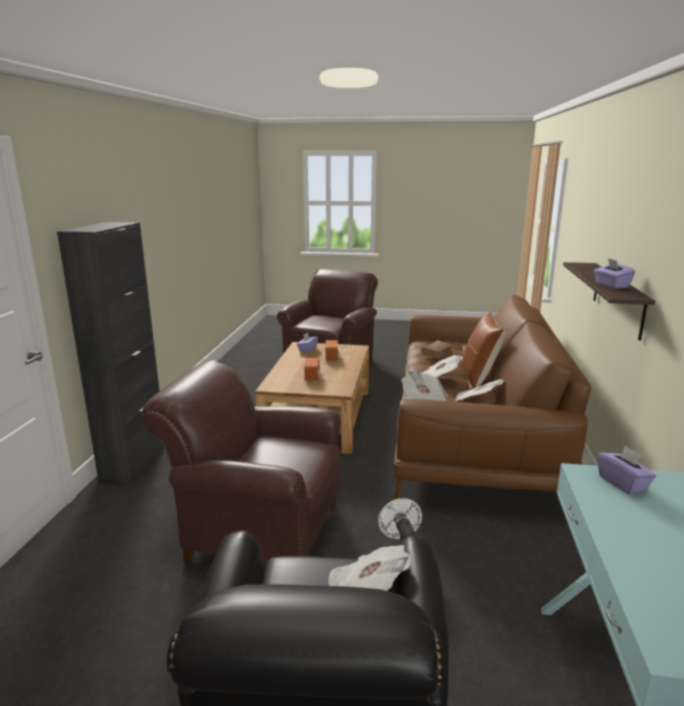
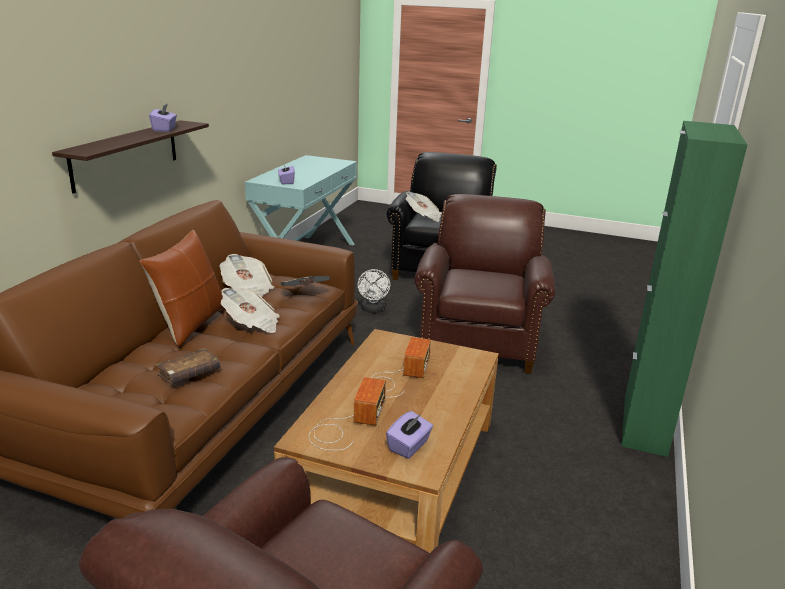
camera: 170 degrees left, 5 degrees up
black cabinet [57,222,164,482] -> green cabinet [621,121,748,457]
brown armchair [141,360,341,564] -> brown armchair turned 105 degrees counterclockwise [414,194,555,374]

